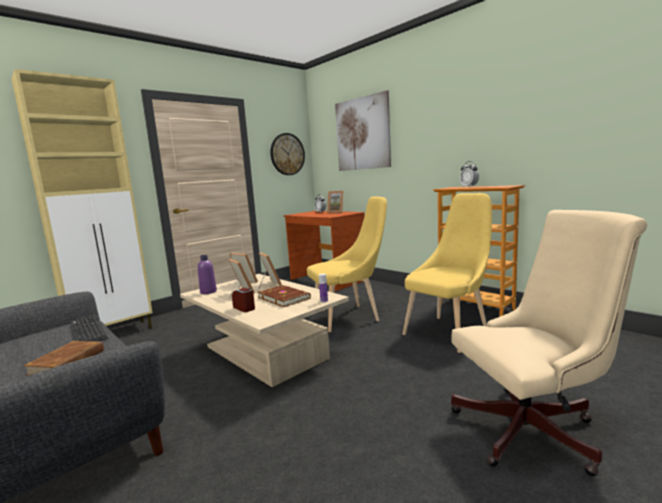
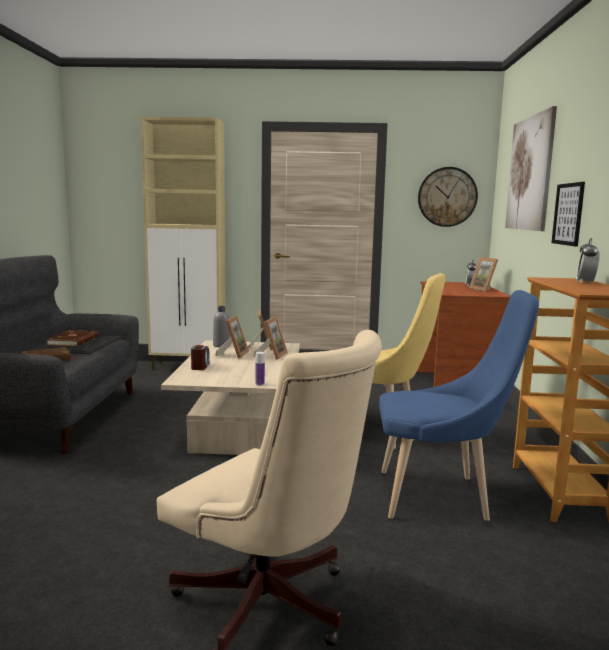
camera: 45 degrees right, 0 degrees up
purple bottle [198,255,217,294] -> grey bottle [213,306,230,347]
brown book [258,285,311,307] -> brown book moved to [46,330,98,347]
yellow chair [402,193,492,353] -> blue chair [379,290,539,521]
none -> picture [551,182,585,247]

